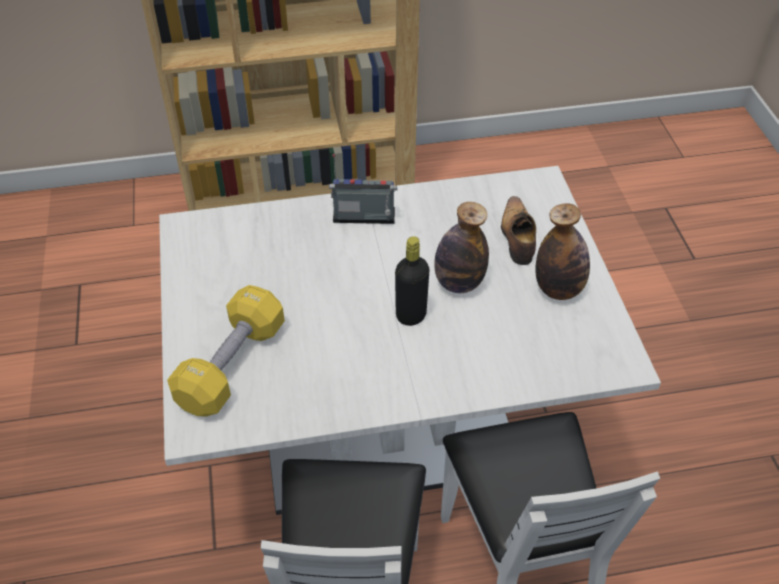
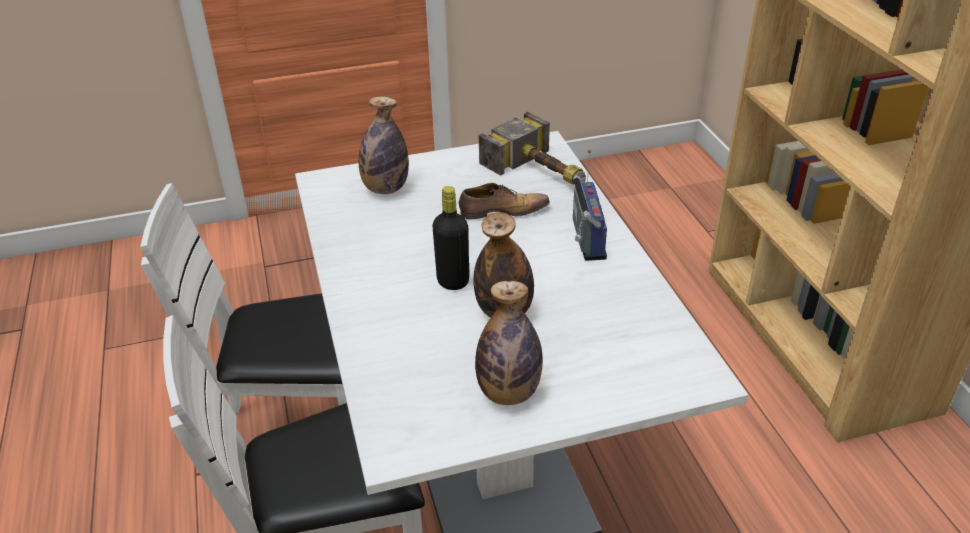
camera: 85 degrees right, 10 degrees down
yellow dumbbell [167,285,285,417] -> bottle [359,96,409,194]
shoe [501,196,536,265] -> shoe moved to [459,183,550,219]
none -> hammer [479,112,586,185]

